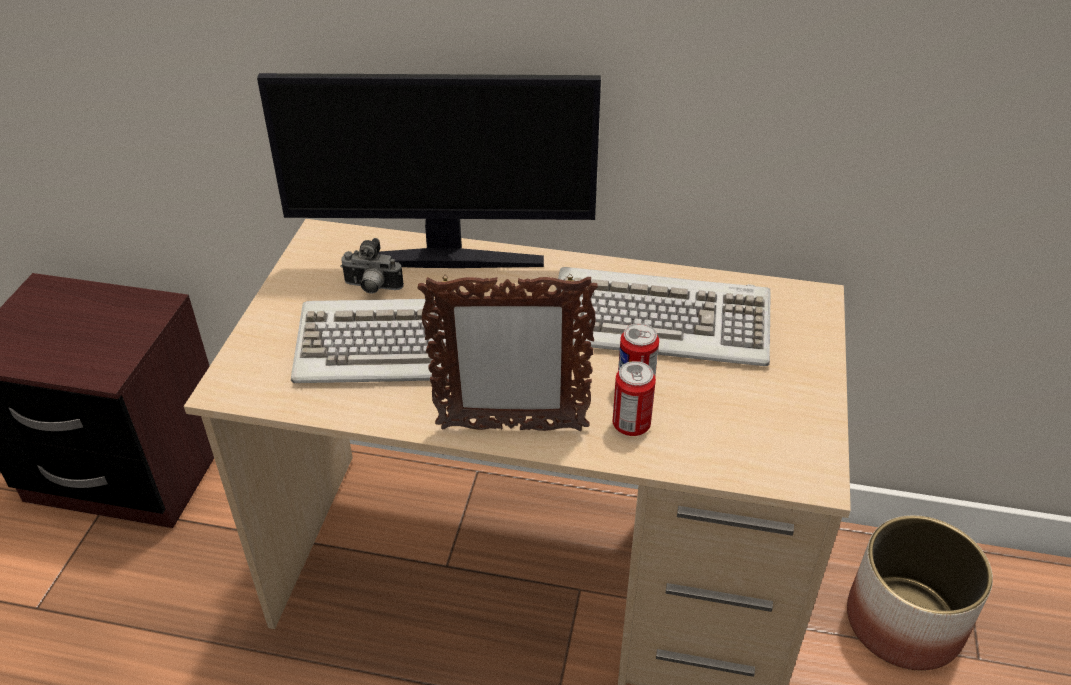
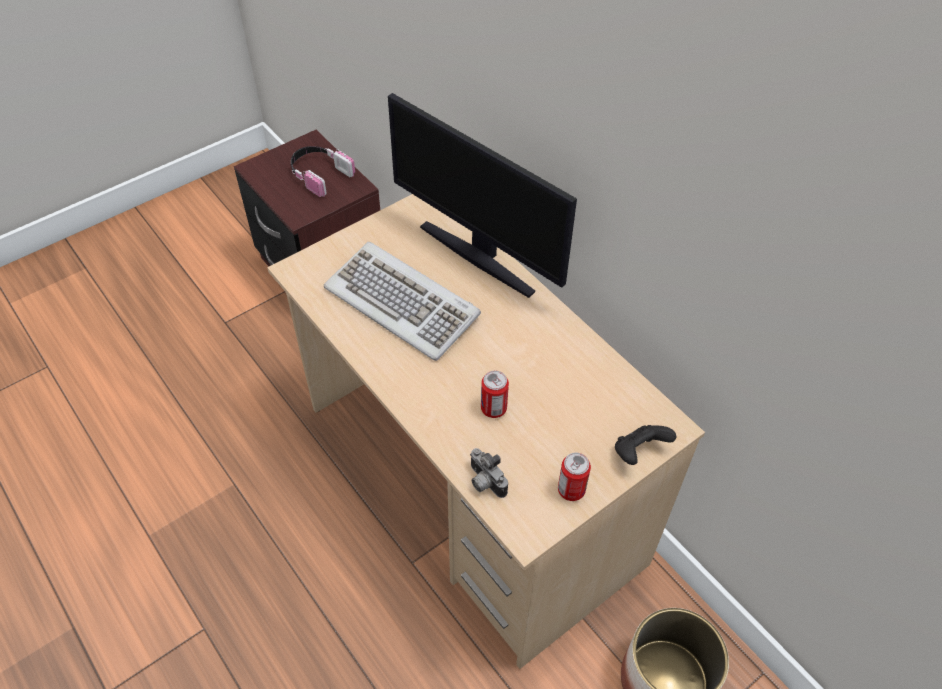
camera: 40 degrees right, 10 degrees up
camera [340,238,404,294] -> camera moved to [470,448,508,498]
picture frame [418,274,598,431] -> none
keyboard [556,267,771,366] -> none
can [613,361,656,436] -> can moved to [558,453,591,501]
none -> headphones [291,146,355,197]
none -> black game controller [615,425,676,465]

